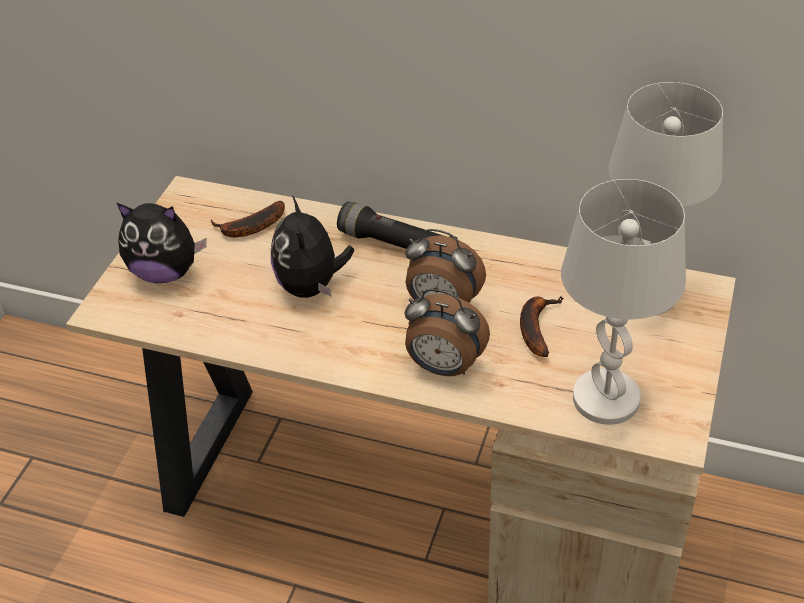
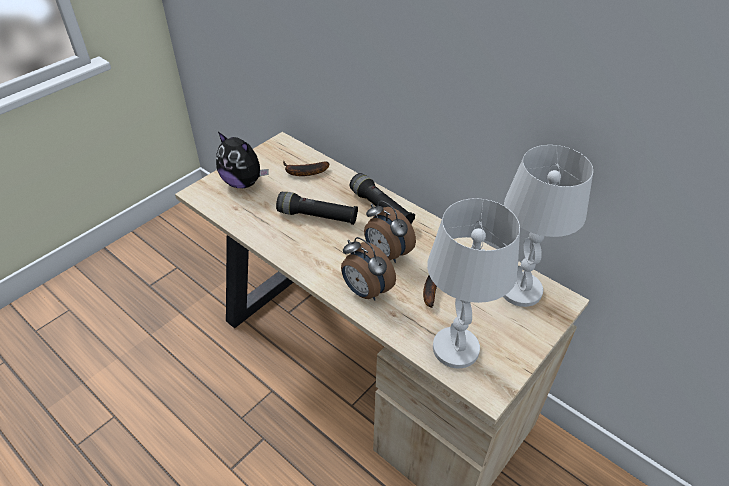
camera: 20 degrees right, 0 degrees up
plush toy [271,195,354,298] -> black flashlight [276,192,358,225]

